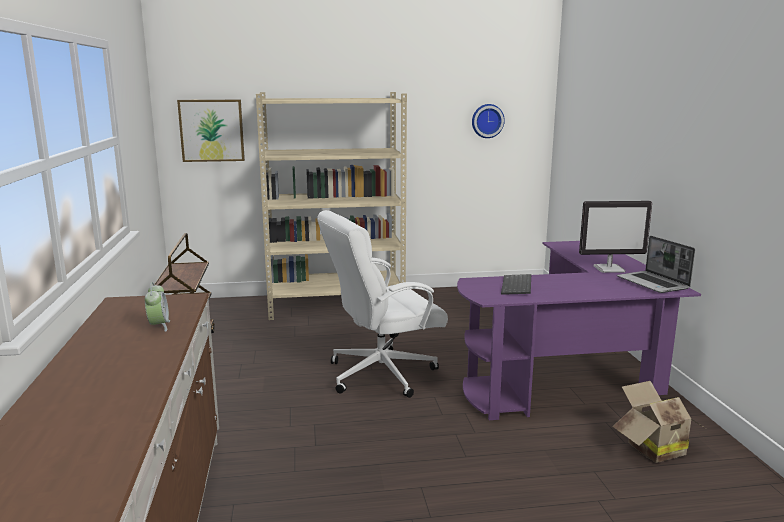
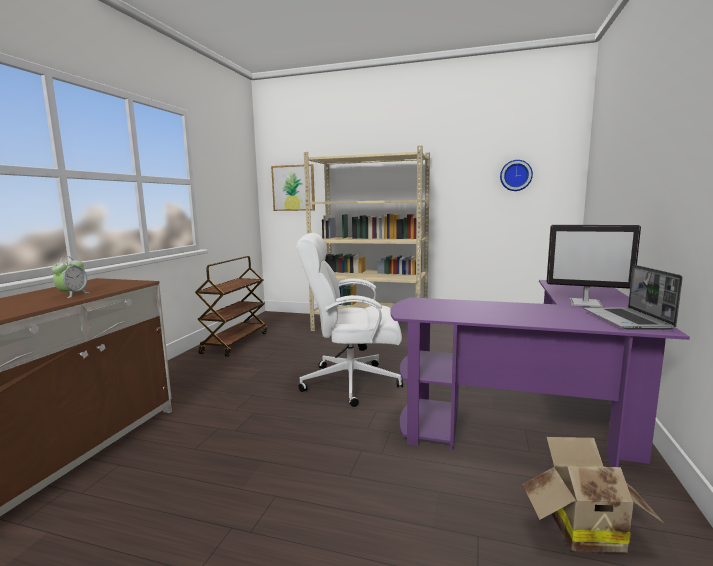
camera: 25 degrees right, 5 degrees down
keyboard [501,274,531,295] -> none

